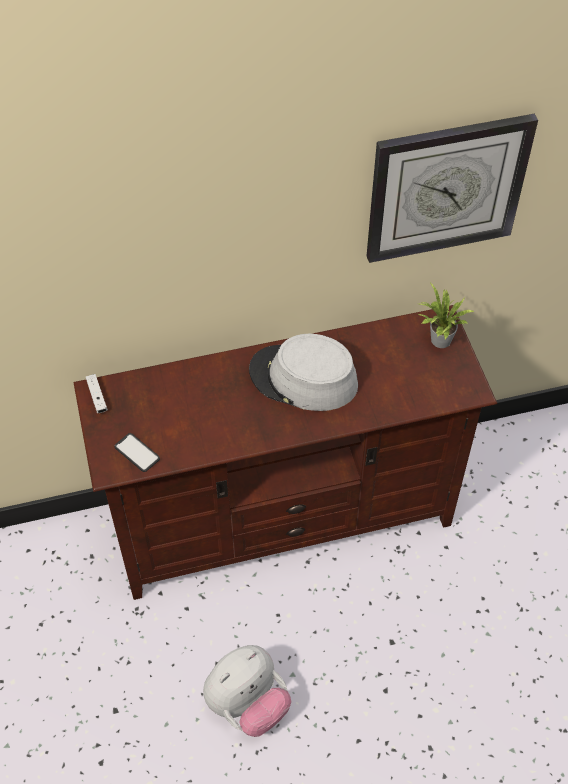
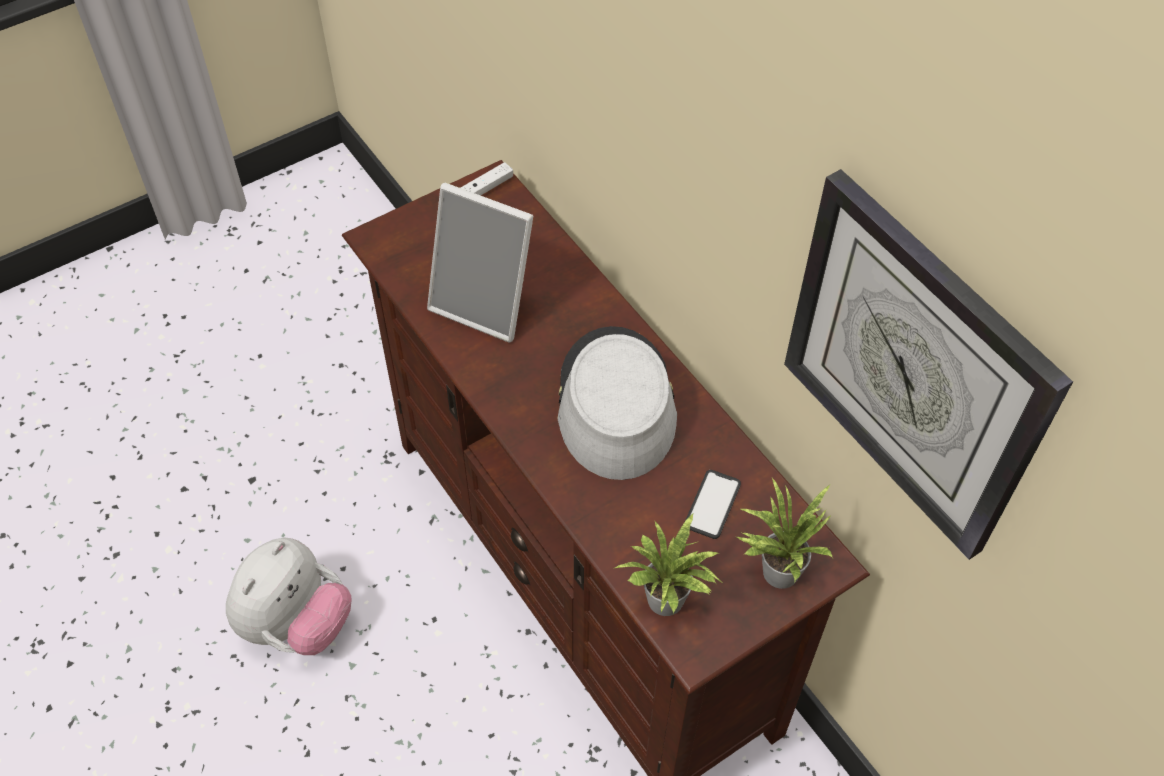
camera: 70 degrees right, 0 degrees up
phone [114,433,160,472] -> phone moved to [685,470,741,539]
plush toy [203,645,291,737] -> plush toy turned 90 degrees counterclockwise [226,538,352,655]
none -> picture frame [427,183,533,342]
none -> potted plant [615,513,724,616]

